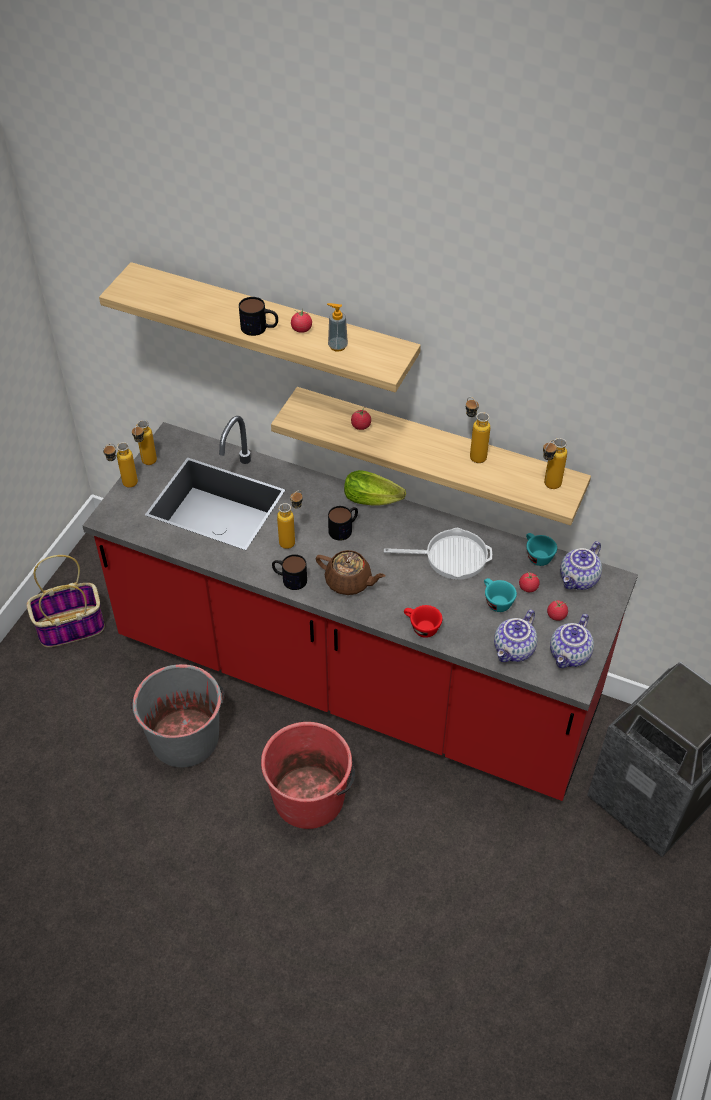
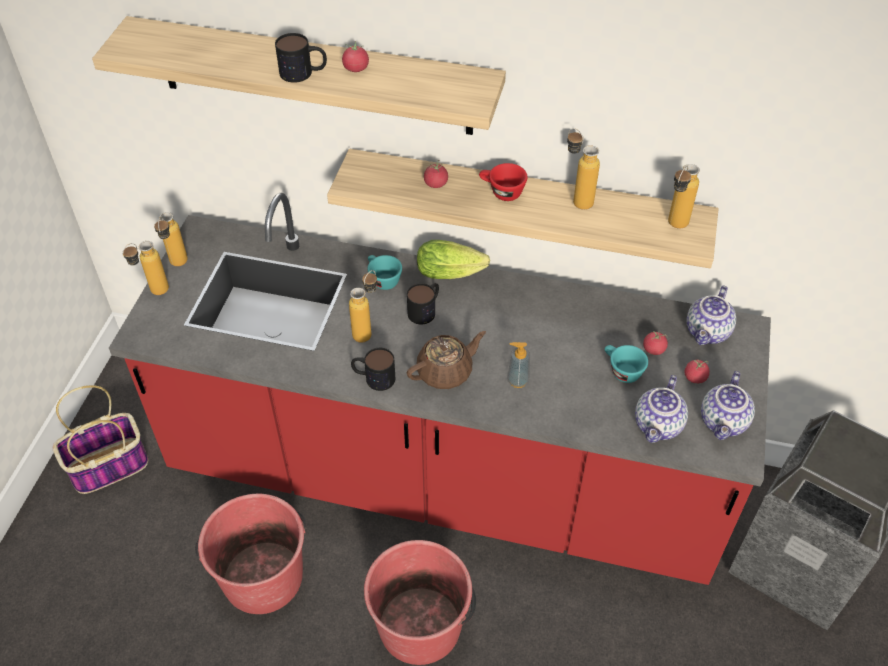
camera: 10 degrees left, 0 degrees up
grey bucket [130,664,225,768] -> red bucket [195,494,306,614]
brown teapot [316,550,386,595] -> brown teapot turned 45 degrees counterclockwise [407,331,486,389]
soap dispenser [327,303,348,351] -> soap dispenser moved to [507,342,530,388]
frying pan [384,528,492,580] -> none
red cup [404,605,442,638] -> red cup moved to [479,163,527,201]
turquoise cup [526,533,557,566] -> turquoise cup moved to [368,255,402,290]

